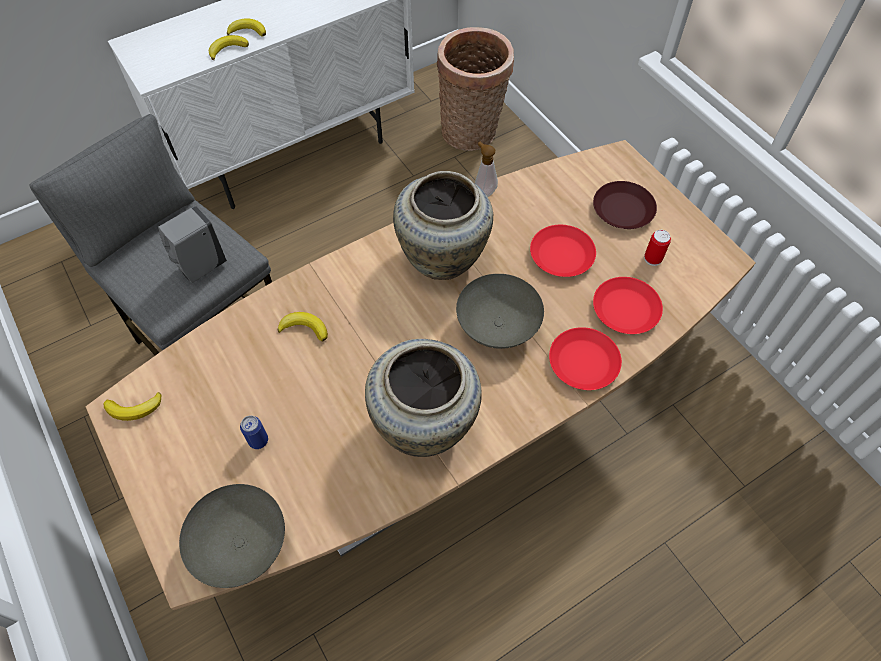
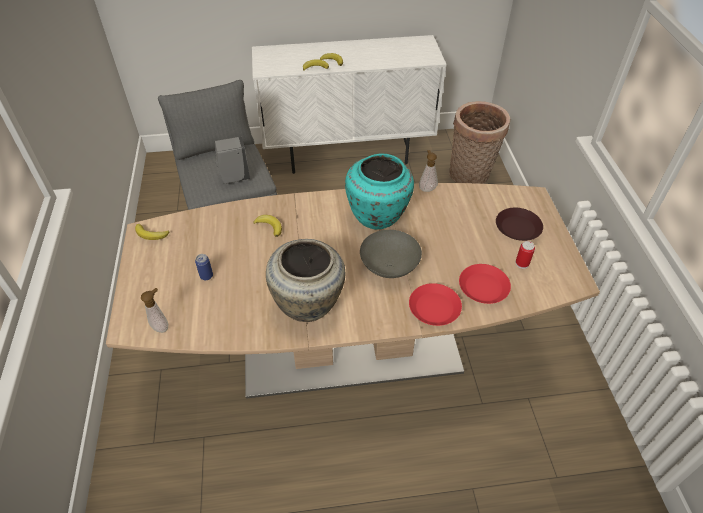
camera: 25 degrees right, 10 degrees down
grey bowl [179,484,285,588] -> soap dispenser [141,288,169,333]
beige vase [393,171,493,280] -> turquoise vase [345,154,414,230]
red plate [530,225,596,277] -> none

